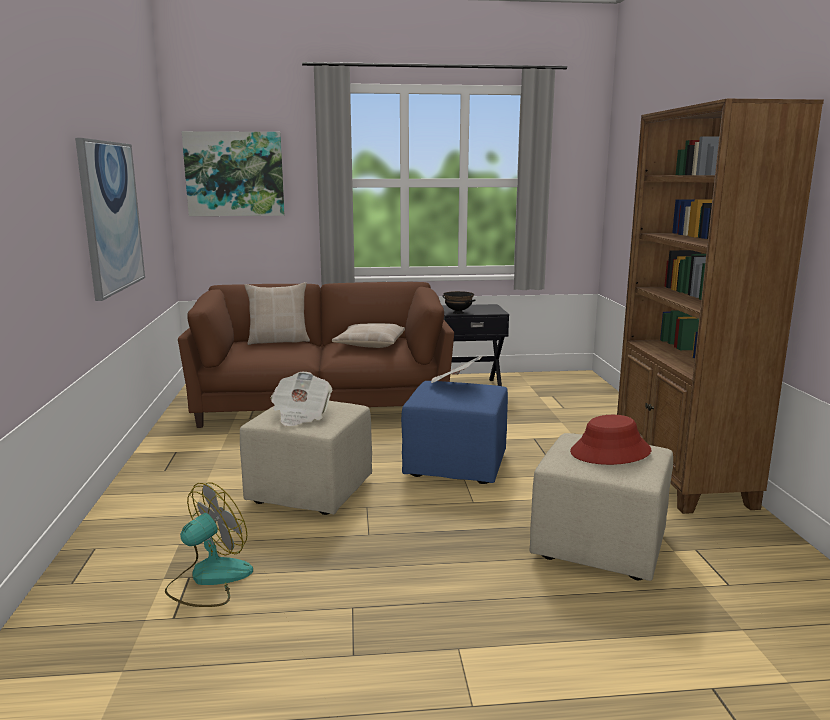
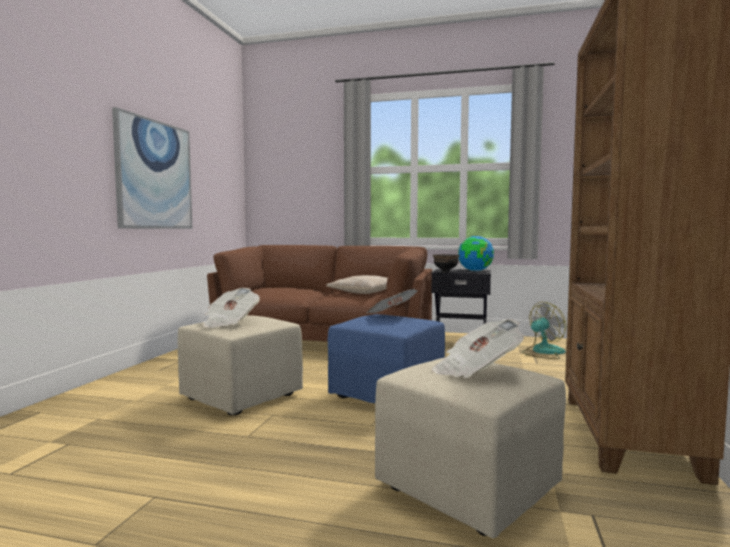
camera: 20 degrees right, 10 degrees down
fan [165,482,253,607] -> fan moved to [522,302,566,359]
picture [182,131,285,216] -> none
beige pillow [245,282,310,345] -> none
red hat [570,415,651,465] -> newspaper [432,319,524,378]
none -> globe [458,236,494,271]

